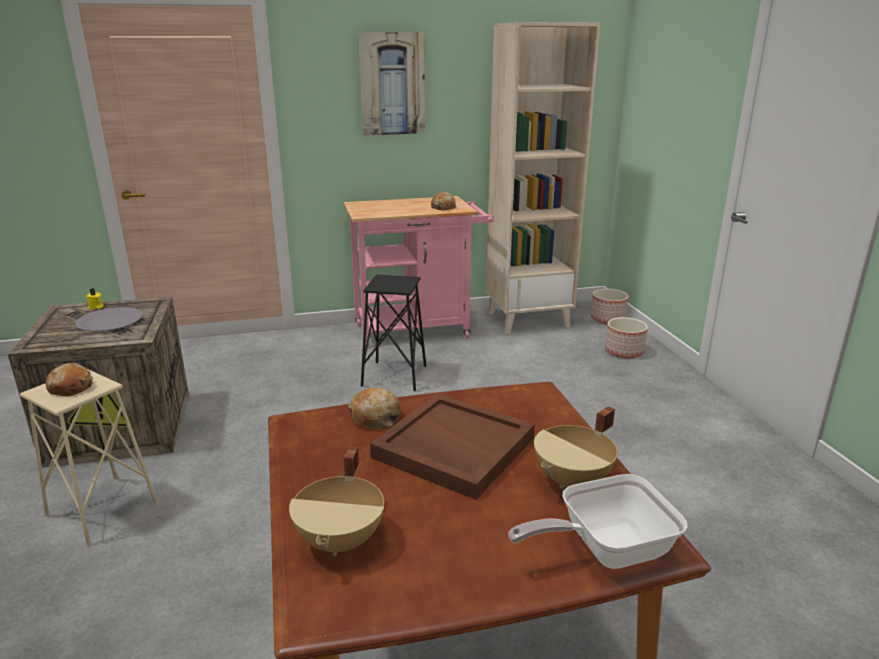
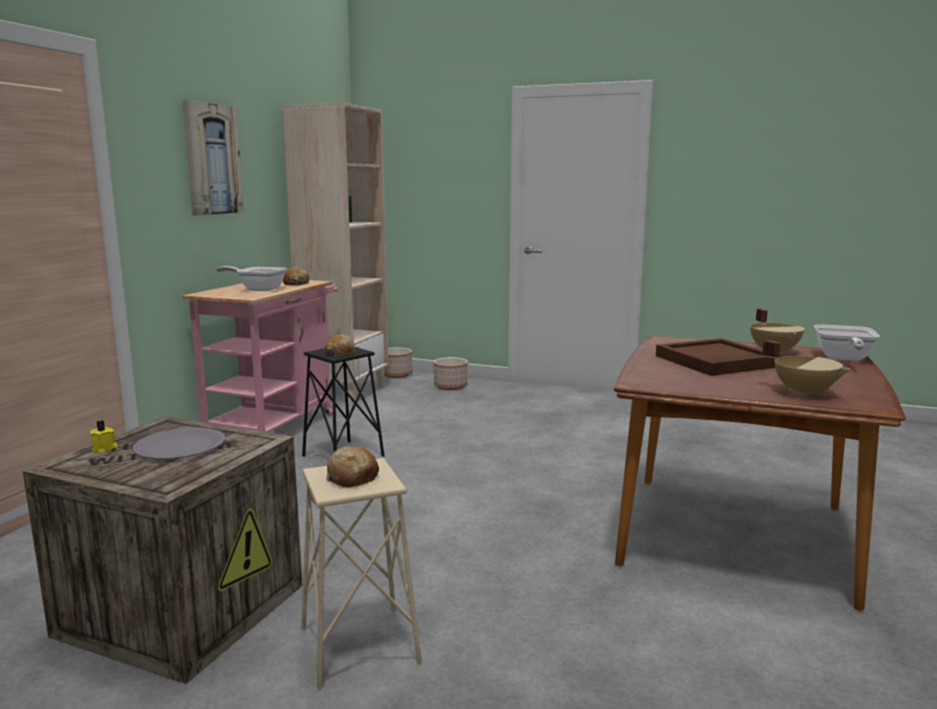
camera: 55 degrees left, 10 degrees down
bread [348,388,401,429] -> bread moved to [325,334,356,356]
none -> frying pan [217,266,287,291]

